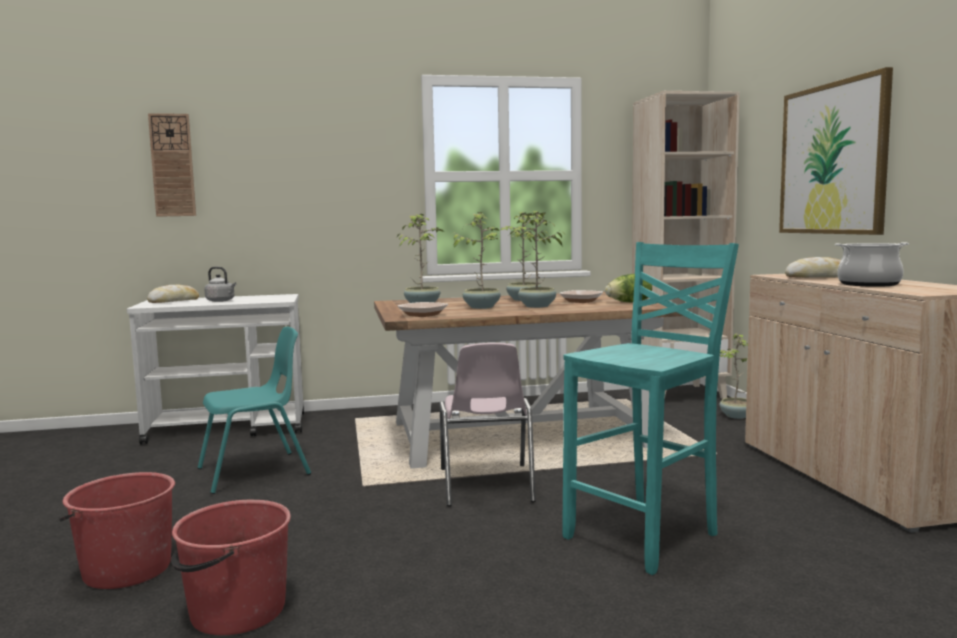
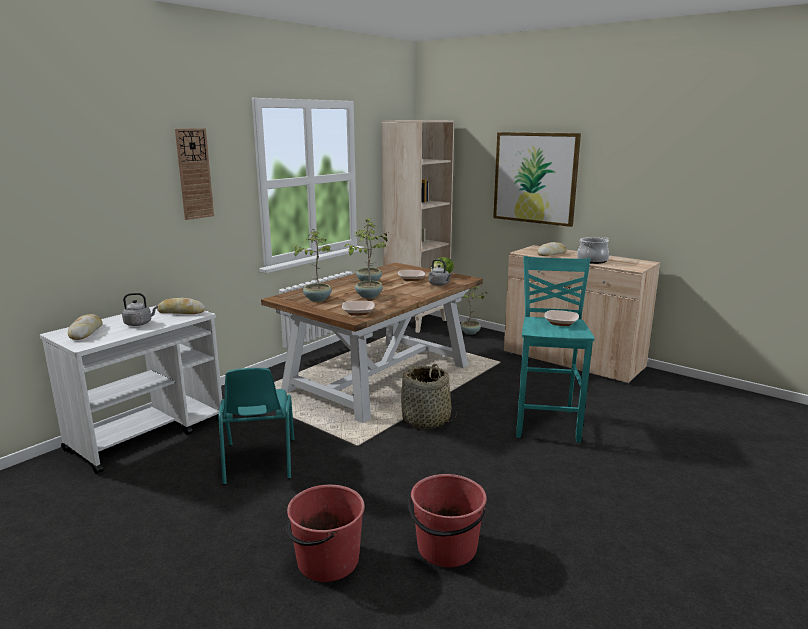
camera: 40 degrees left, 10 degrees up
wall clock [148,113,196,217] -> wall clock moved to [175,128,214,220]
turquoise chair [198,327,311,494] -> turquoise chair turned 150 degrees clockwise [218,368,294,485]
pink chair [440,343,536,506] -> basket [401,364,457,429]
potted plant [513,211,565,308] -> none
none -> bread [157,298,205,314]
none -> grey kettle [429,259,452,286]
none -> bowl [544,310,579,326]

